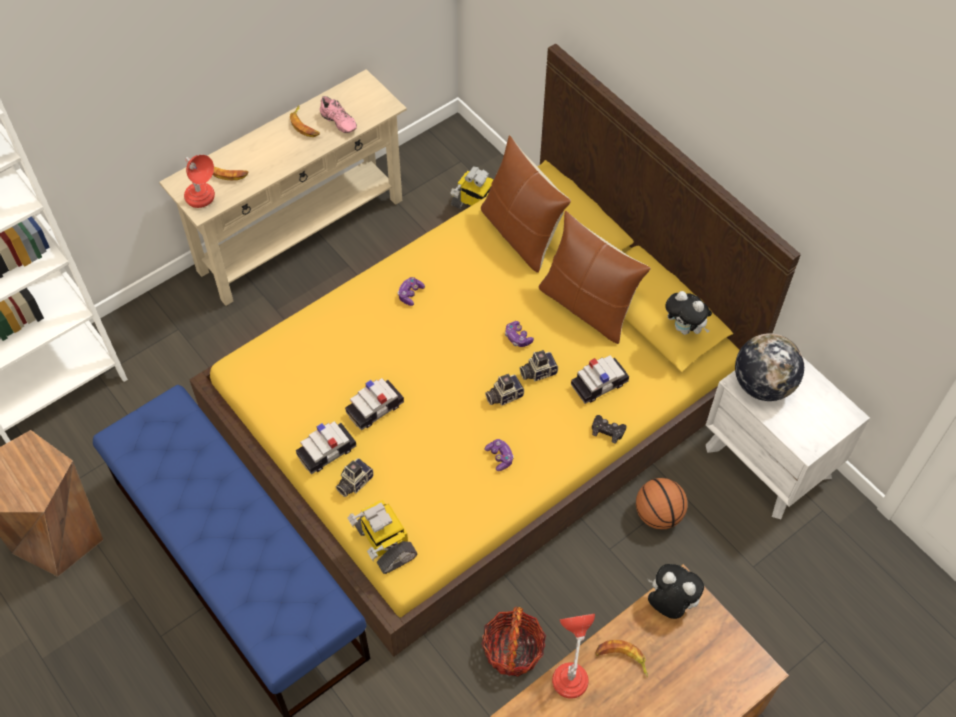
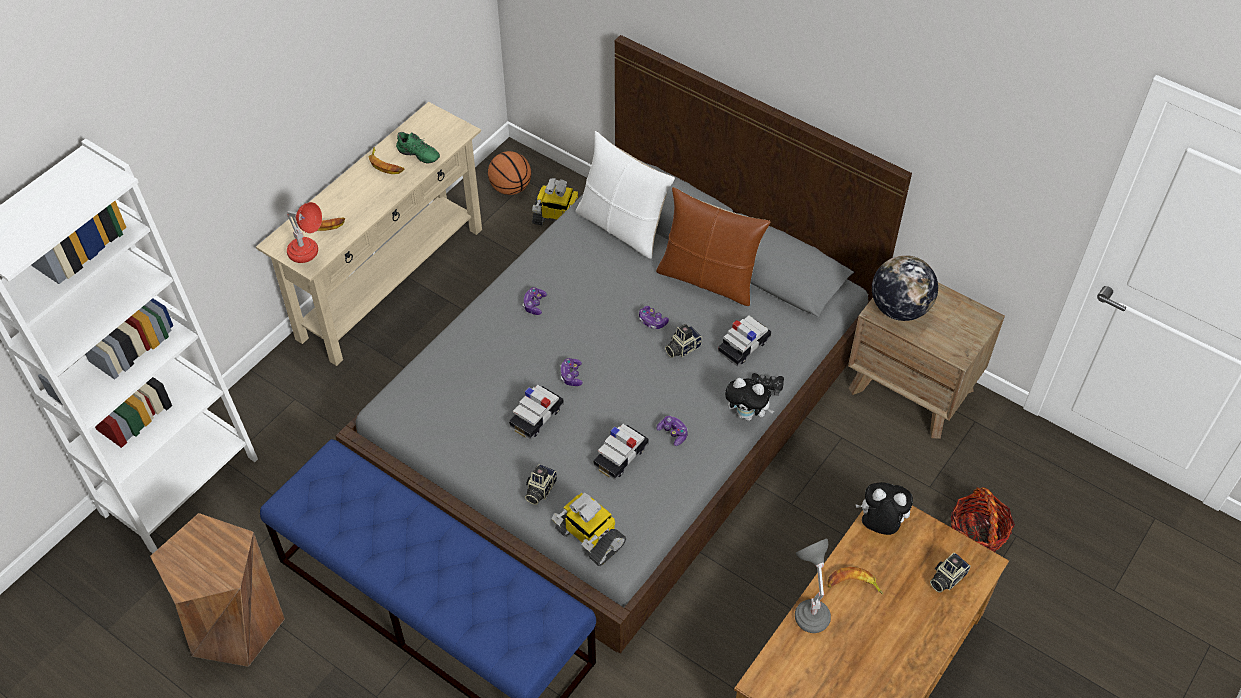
camera: 15 degrees left, 5 degrees down
yellow bed [189,43,801,657] -> grey bed [336,35,912,653]
toy car [296,421,356,474] -> toy car moved to [594,424,649,480]
pink shoe [320,96,357,133] -> green shoe [396,132,440,164]
brown pillow [481,135,571,273] -> white pillow [576,131,675,259]
basket [481,607,546,677] -> basket moved to [951,487,1015,552]
camera [485,374,524,406] -> camera moved to [930,553,971,593]
red table lamp [552,614,595,699] -> grey table lamp [795,539,831,633]
basketball [636,478,688,529] -> basketball moved to [488,151,531,195]
plush toy [665,291,712,335] -> plush toy moved to [725,378,774,421]
white nightstand [706,357,870,519] -> brown nightstand [848,282,1005,439]
none -> game controller [561,358,583,386]

